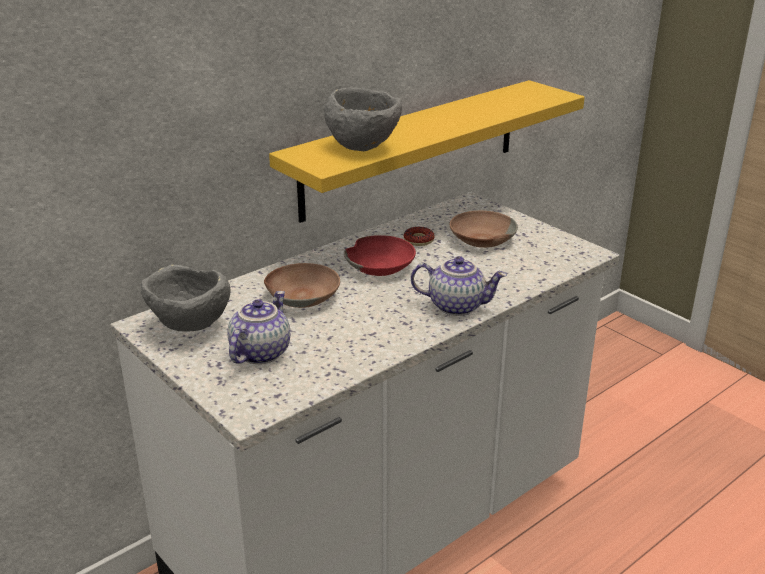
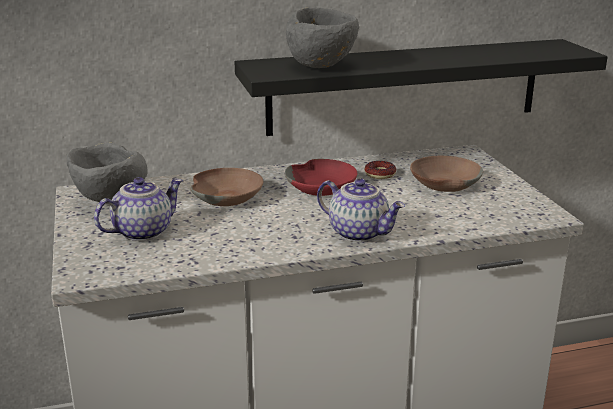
camera: 25 degrees right, 5 degrees down
yellow shelf [269,80,585,223] -> black shelf [235,39,608,136]

